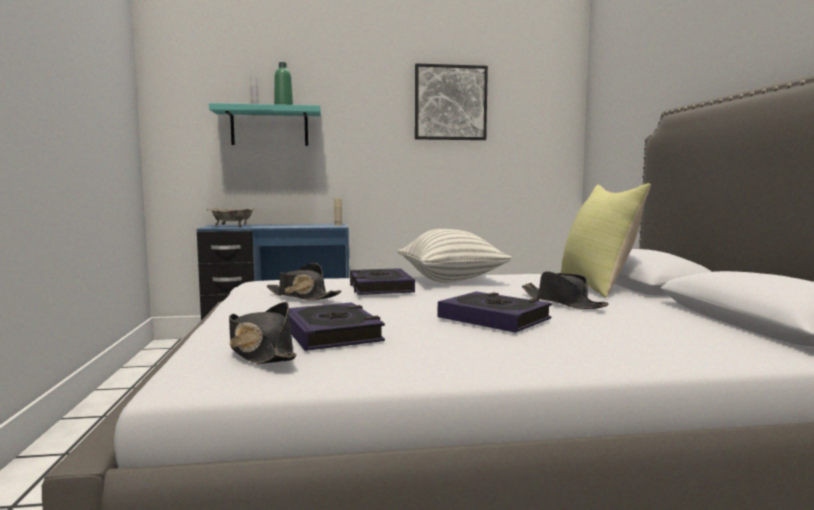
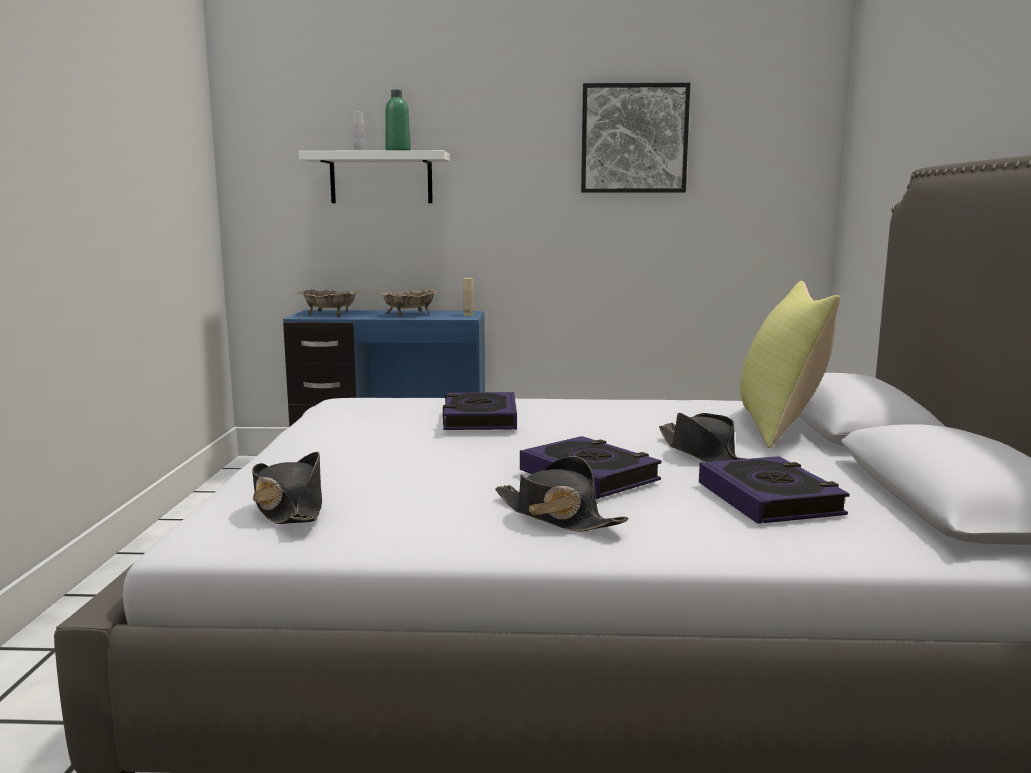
camera: 10 degrees right, 5 degrees up
turquoise shelf [209,103,321,146] -> white shelf [299,150,450,203]
black hat [267,263,342,301] -> black hat moved to [495,456,629,532]
book [289,302,385,351] -> book moved to [699,456,850,524]
pillow [398,229,512,283] -> none
none -> beige bowl [377,289,439,316]

